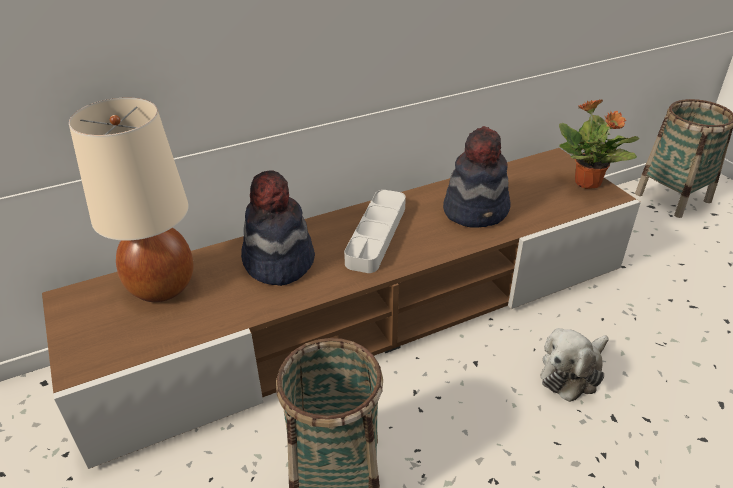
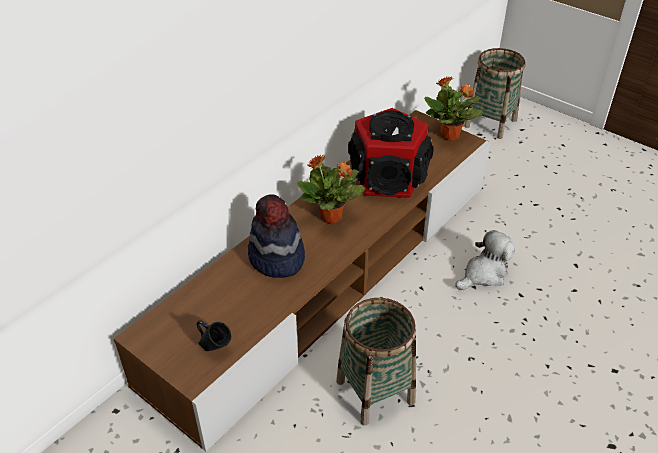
camera: 25 degrees left, 5 degrees up
beige table lamp [69,98,194,302] -> none
grey tray [344,190,406,273] -> potted plant [296,154,366,224]
hat [443,126,510,228] -> speaker [348,108,434,198]
plush toy [541,328,609,402] -> plush toy turned 150 degrees counterclockwise [455,230,515,290]
none -> blue mug [196,320,231,351]

